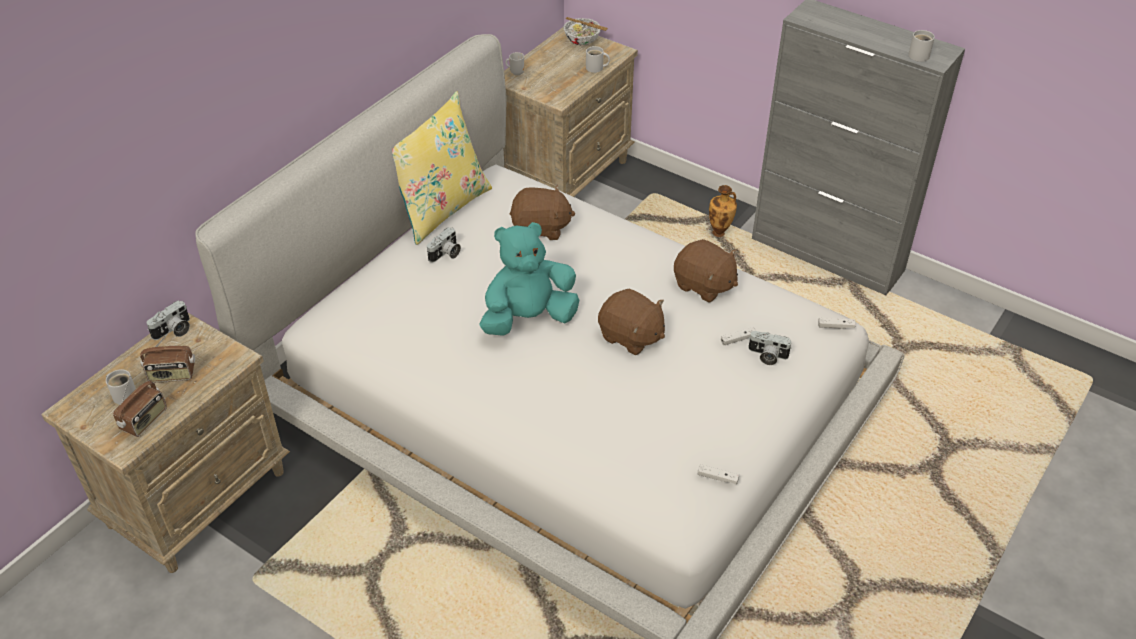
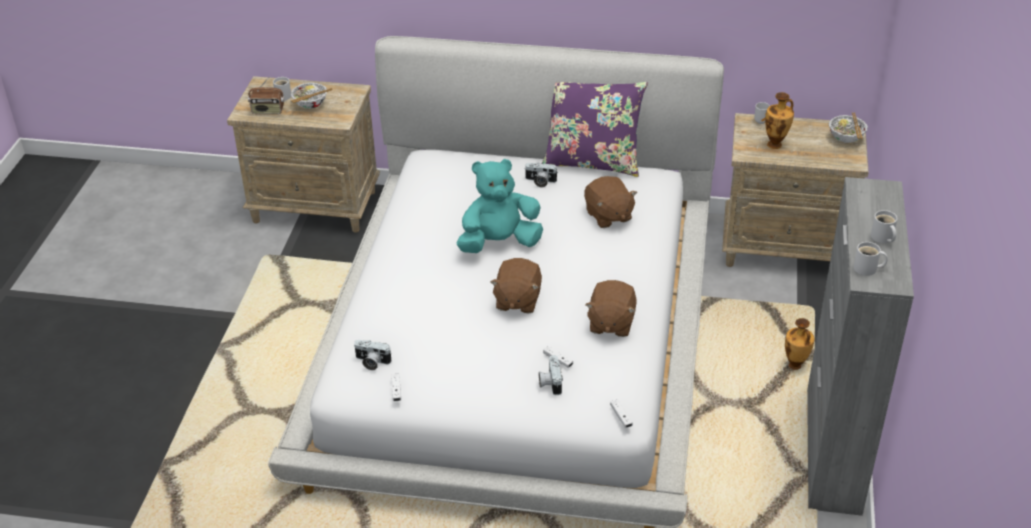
camera: 65 degrees right, 5 degrees down
radio [140,332,195,383] -> bowl [291,83,333,109]
camera [146,300,190,340] -> camera moved to [354,340,392,370]
yellow pillow [392,91,492,245] -> purple pillow [542,82,648,177]
turquoise plush toy [480,222,579,336] -> turquoise plush toy turned 60 degrees counterclockwise [456,159,543,253]
white mug [586,46,610,73] -> white mug moved to [871,210,897,243]
none -> vase [765,92,794,149]

